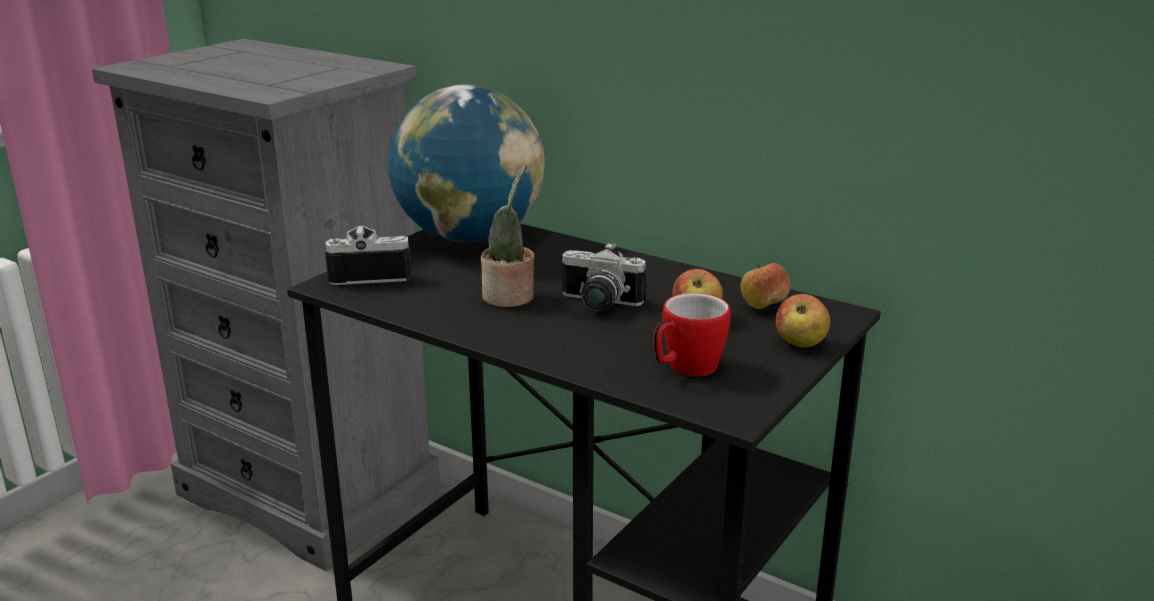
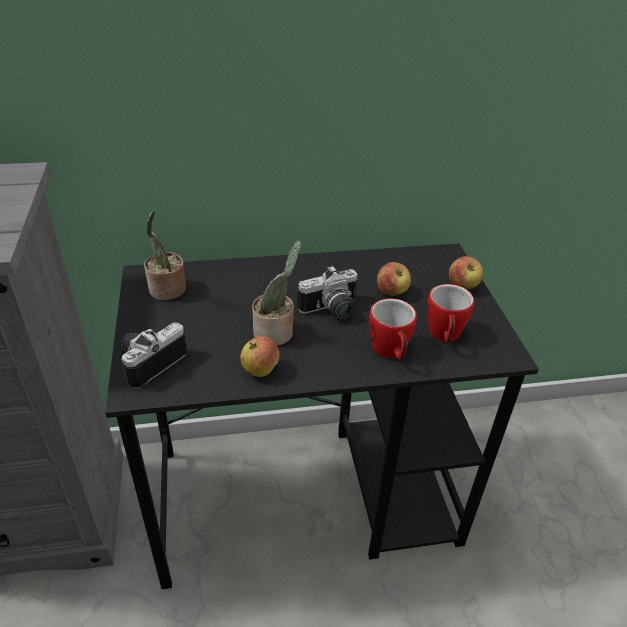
camera: 45 degrees left, 15 degrees up
globe [388,85,545,243] -> potted plant [144,210,186,300]
apple [741,263,790,309] -> apple moved to [240,336,280,377]
none -> mug [369,298,417,360]

